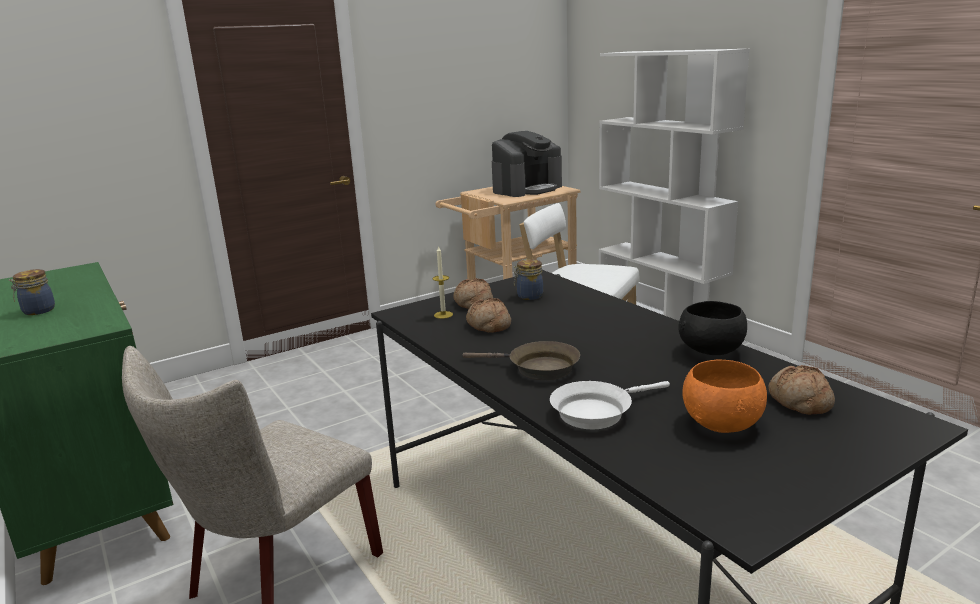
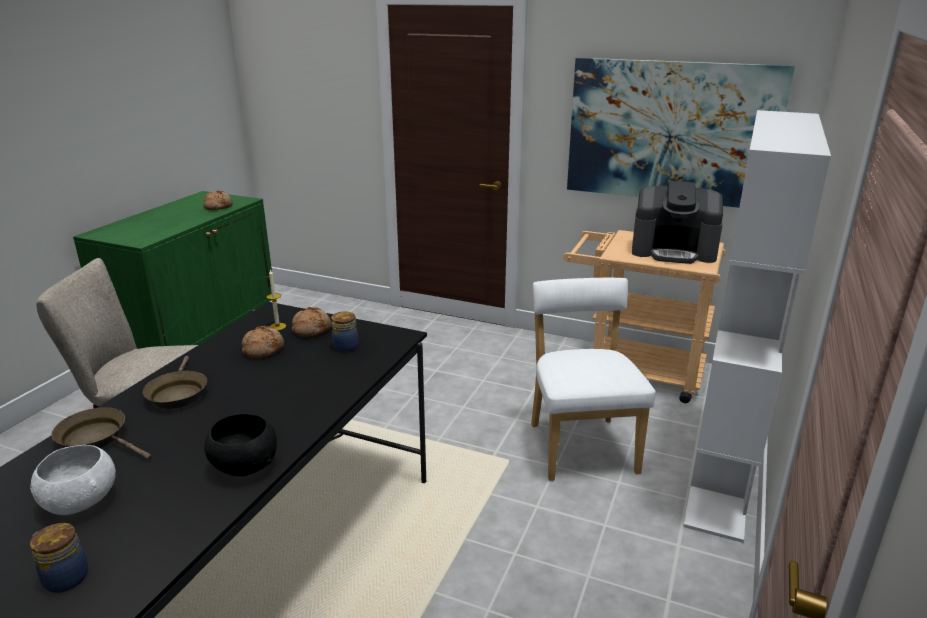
camera: 55 degrees right, 5 degrees up
jar [9,269,55,315] -> jar moved to [30,523,88,593]
white frying pan [550,381,670,430] -> brown frying pan [52,407,152,460]
orange bowl [682,360,767,433] -> white bowl [30,445,116,515]
bread [768,365,835,415] -> bread moved to [203,191,233,210]
none -> picture [567,58,795,208]

